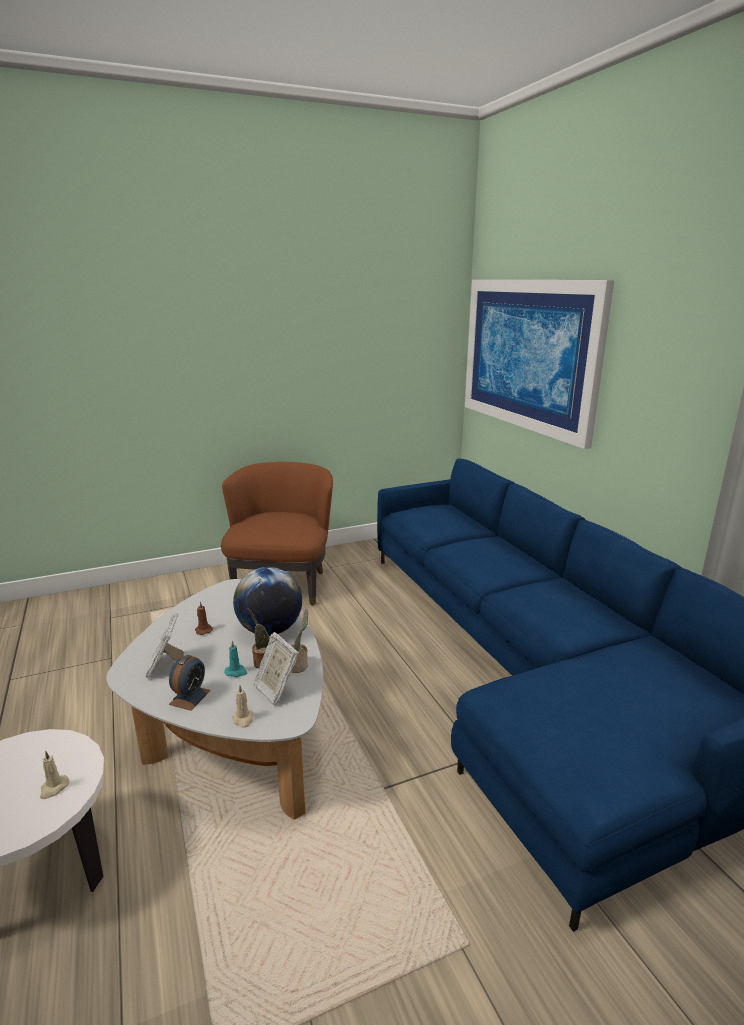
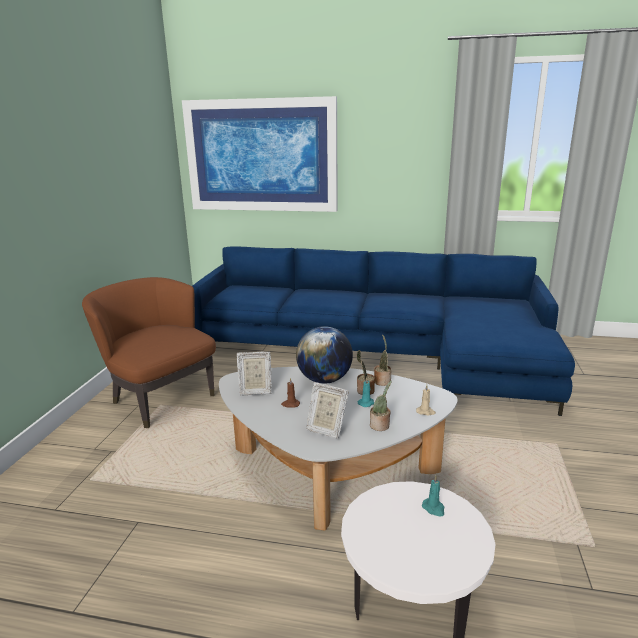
camera: 55 degrees left, 0 degrees up
beige candle [40,751,69,799] -> turquoise candle [422,475,444,517]
alarm clock [169,655,211,711] -> potted plant [370,381,392,431]
picture frame [254,632,299,706] -> picture frame moved to [236,352,272,395]

